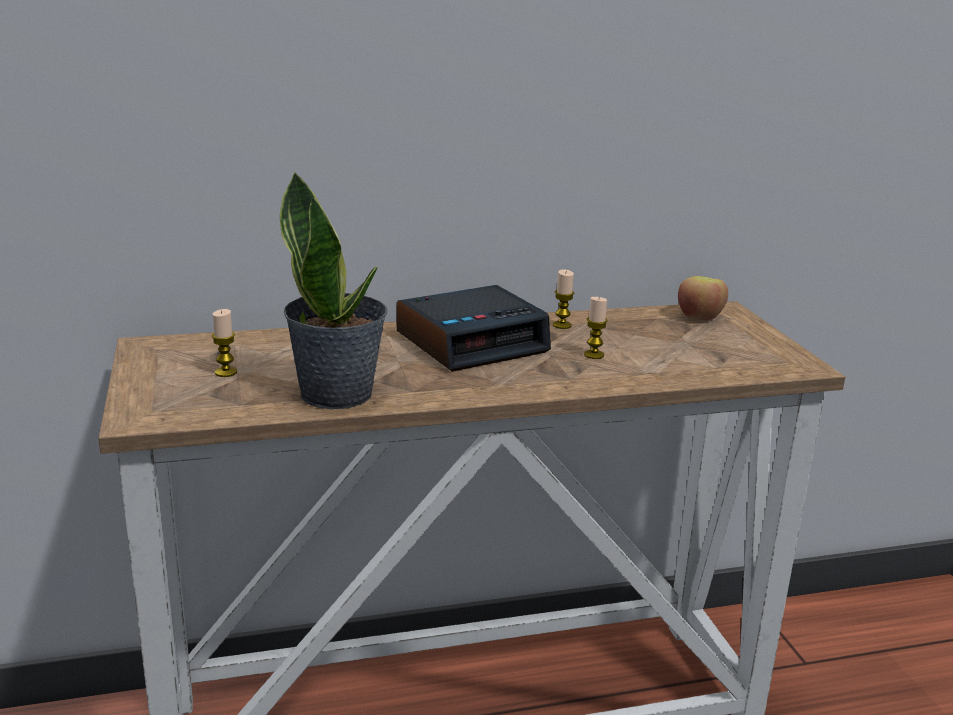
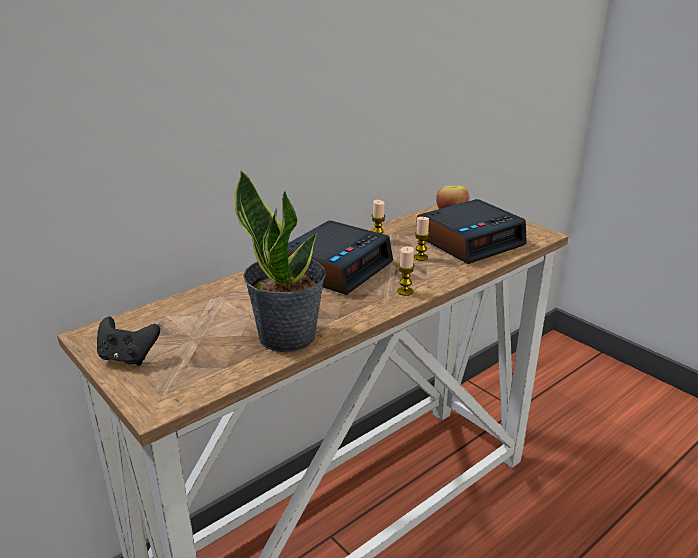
camera: 25 degrees left, 5 degrees up
candle [212,309,237,377] -> candle moved to [397,246,415,296]
none -> black game controller [97,317,160,366]
none -> alarm clock [416,199,527,264]

